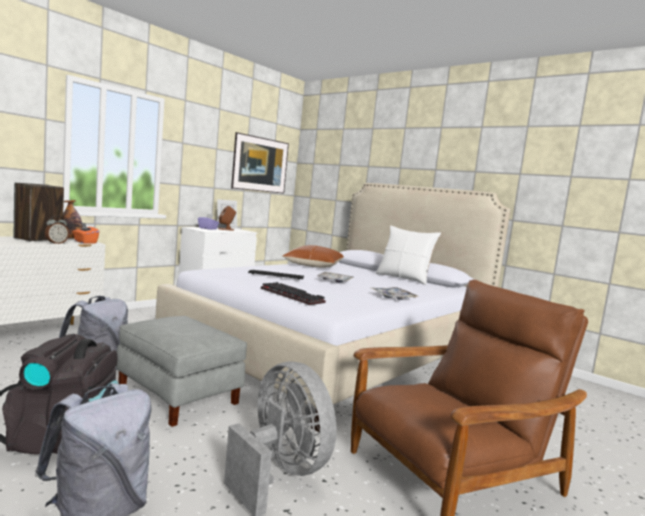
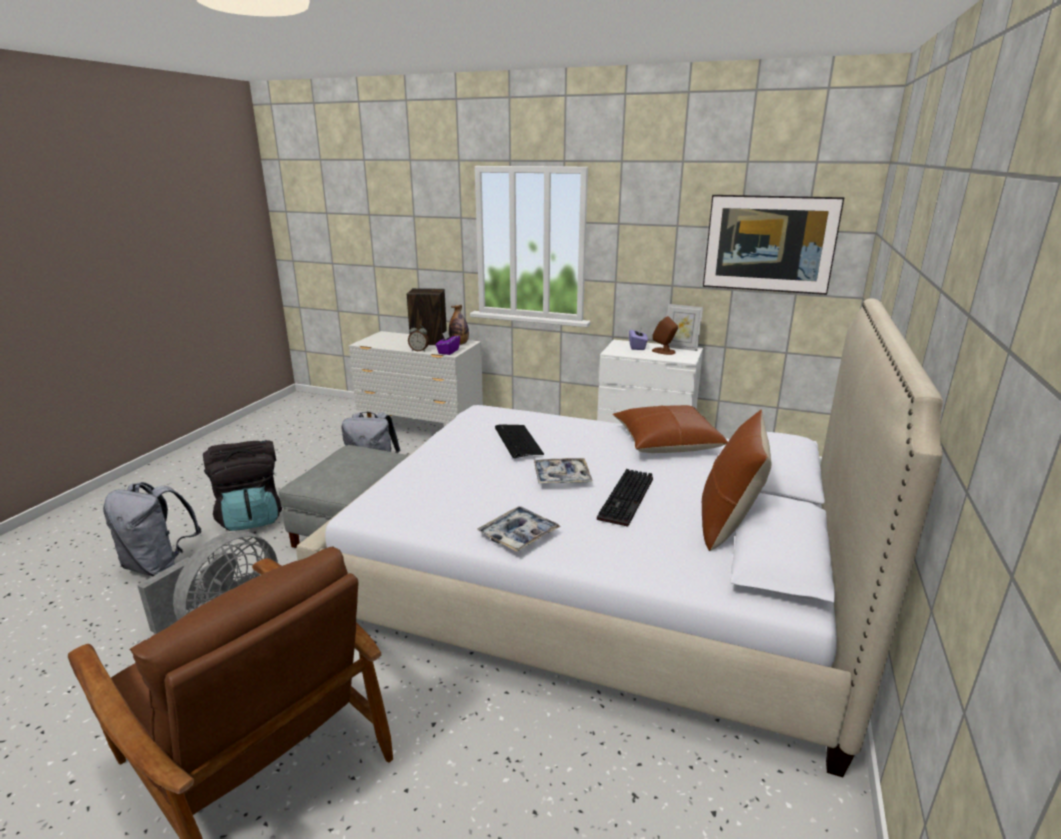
camera: 70 degrees right, 15 degrees up
orange tissue box [72,222,99,244] -> purple tissue box [435,331,460,355]
keyboard [261,282,326,305] -> keyboard moved to [597,469,653,527]
white pillow [376,226,441,285] -> brown pillow [702,409,772,551]

